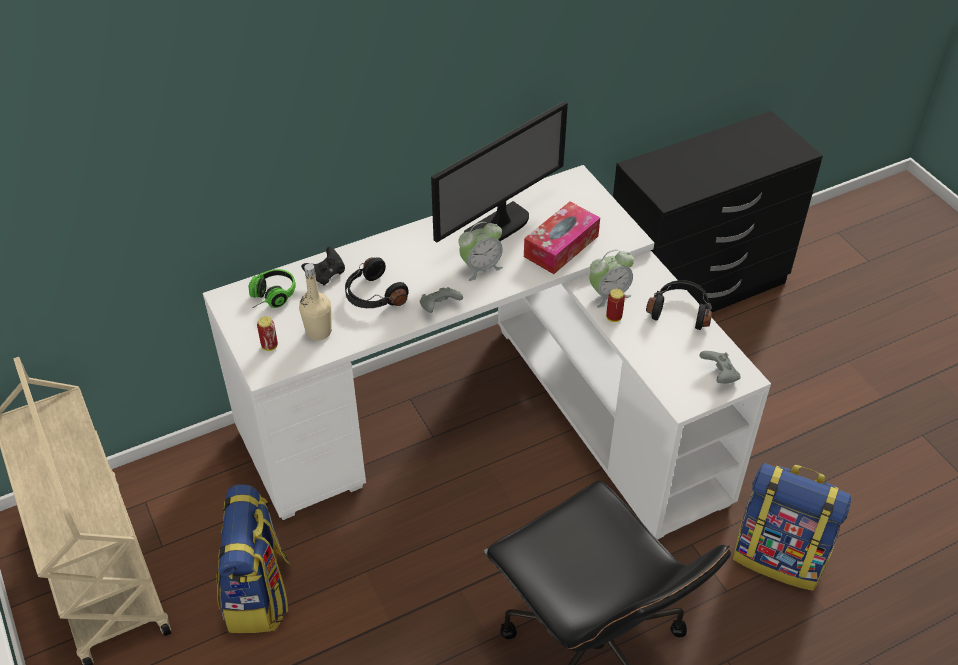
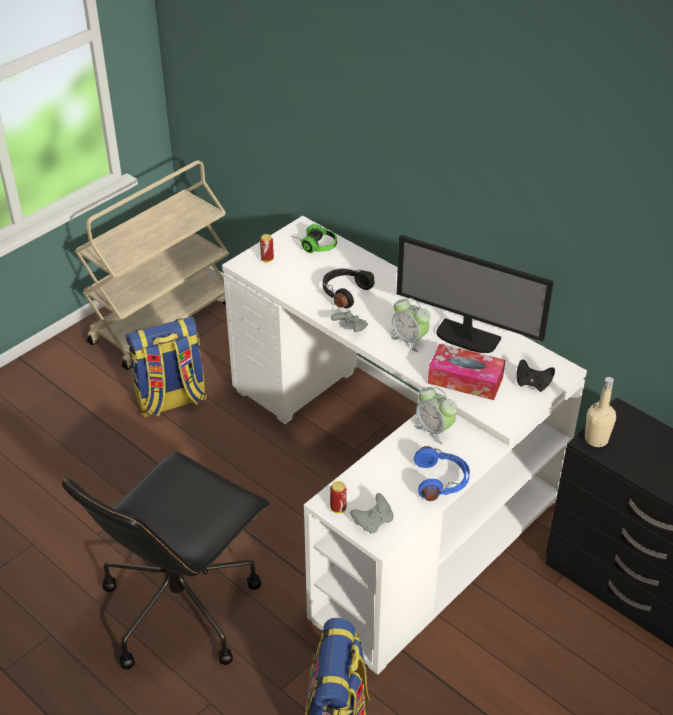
camera: 70 degrees right, 5 degrees down
beige bottle [299,263,332,341] -> beige bottle moved to [585,377,616,447]
black game controller [301,247,345,285] -> black game controller moved to [516,359,555,392]
can [606,289,625,322] -> can moved to [330,481,347,513]
black headphones [646,280,712,330] -> blue headphones [414,446,470,501]

